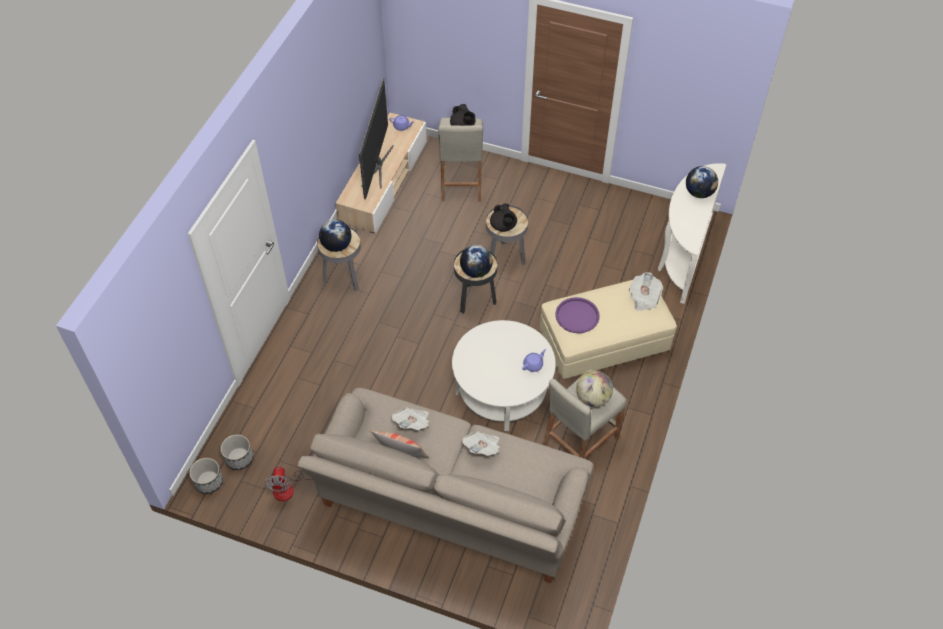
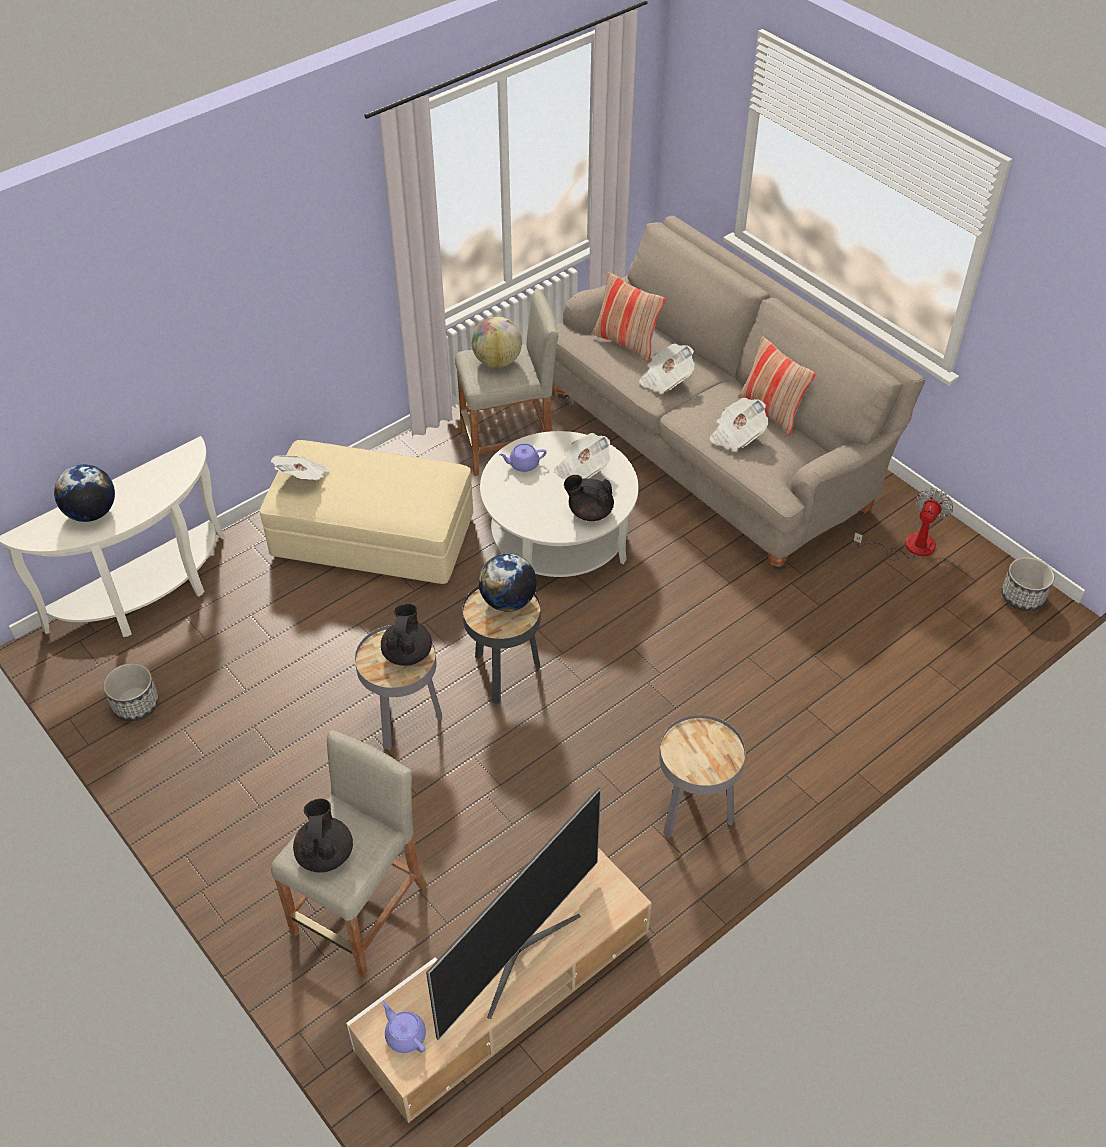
camera: 150 degrees left, 5 degrees down
planter [221,434,253,470] -> planter moved to [103,663,159,721]
globe [319,219,352,252] -> none
purple tray [555,297,600,333] -> none
none -> newspaper [554,433,611,480]
none -> black teapot [564,475,614,521]
none -> pillow [592,272,666,362]

